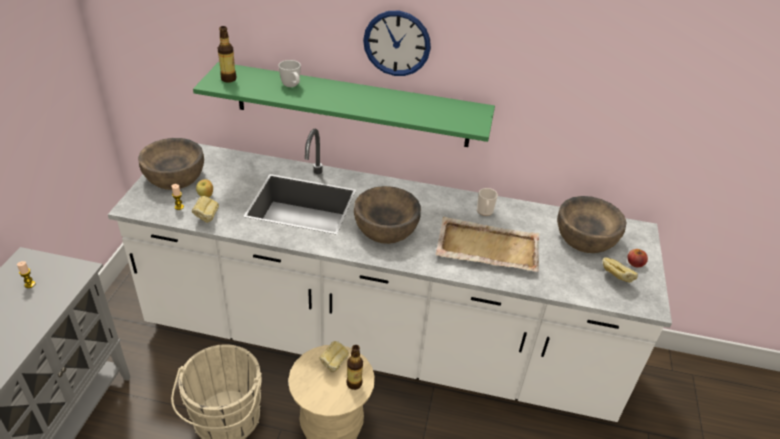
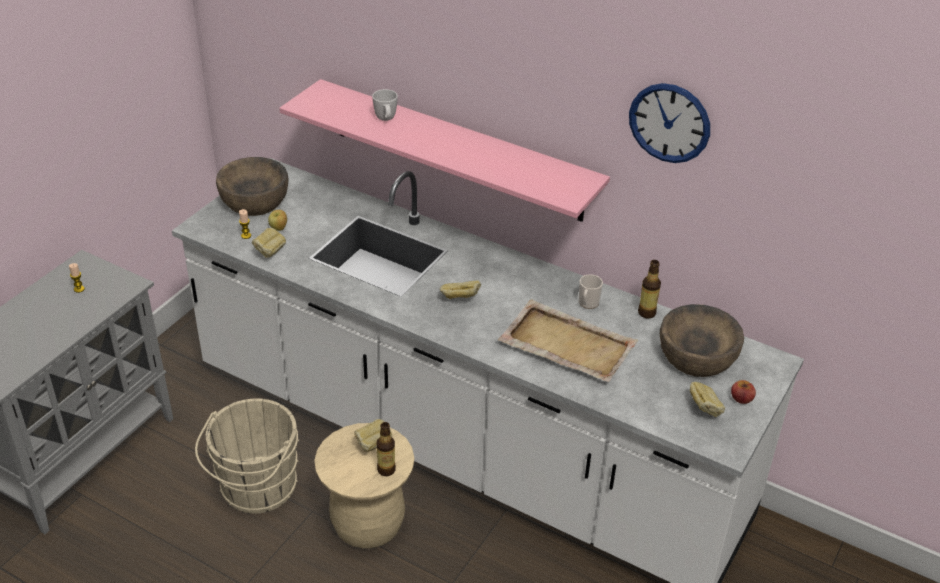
camera: 20 degrees right, 0 degrees up
green shelf [193,62,495,147] -> pink shelf [279,79,610,222]
bottle [218,26,236,82] -> bottle moved to [638,260,661,319]
brown bowl [354,186,421,244] -> bread [440,280,481,299]
wall clock [363,11,431,76] -> wall clock moved to [629,83,710,163]

